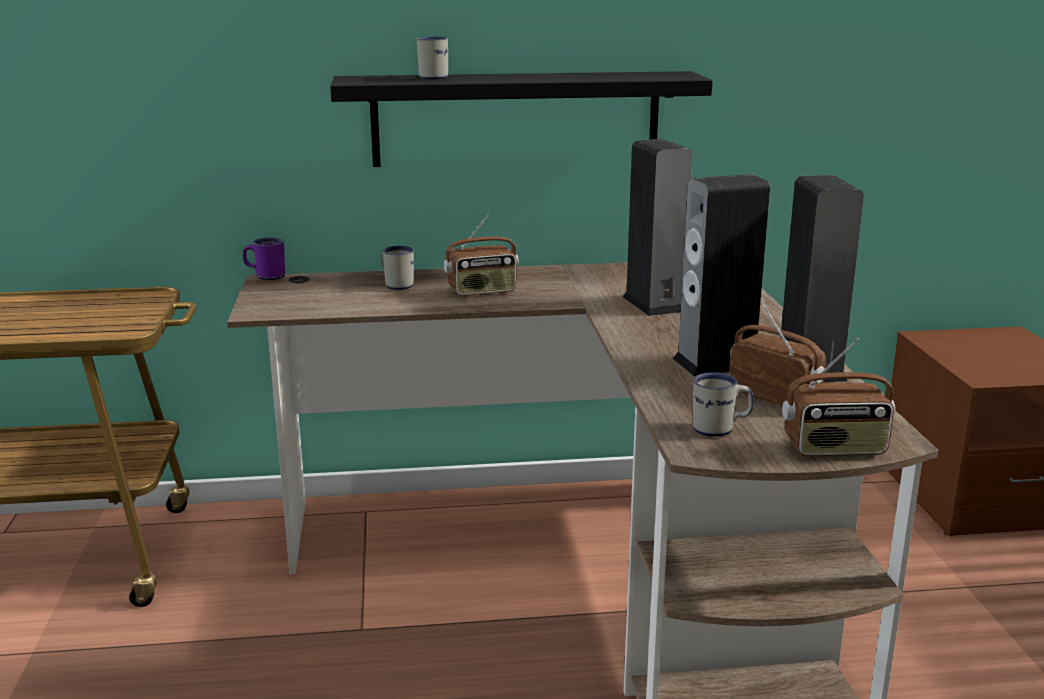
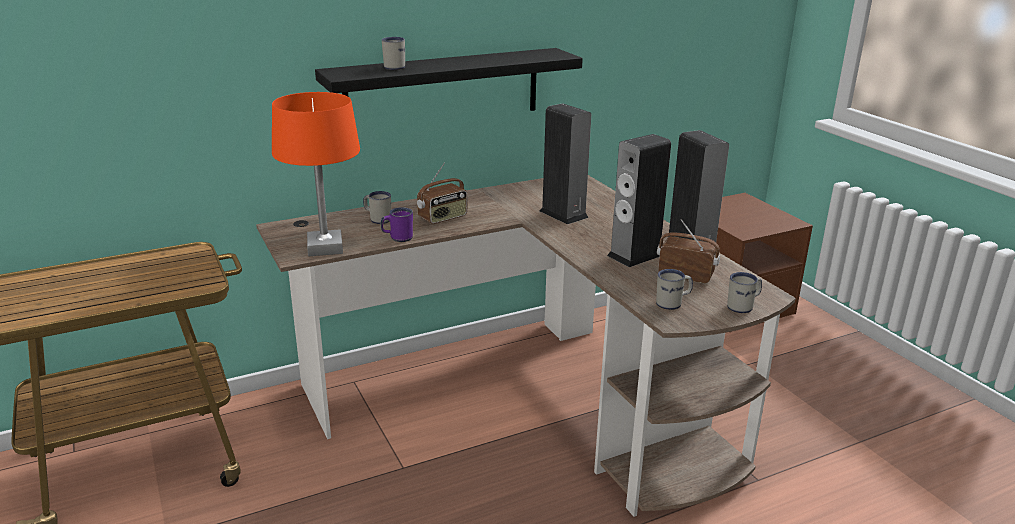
camera: 20 degrees left, 5 degrees up
purple mug [243,238,285,280] -> purple mug moved to [381,207,413,242]
radio [782,338,895,456] -> white mug [727,272,762,313]
none -> orange table lamp [272,92,360,256]

